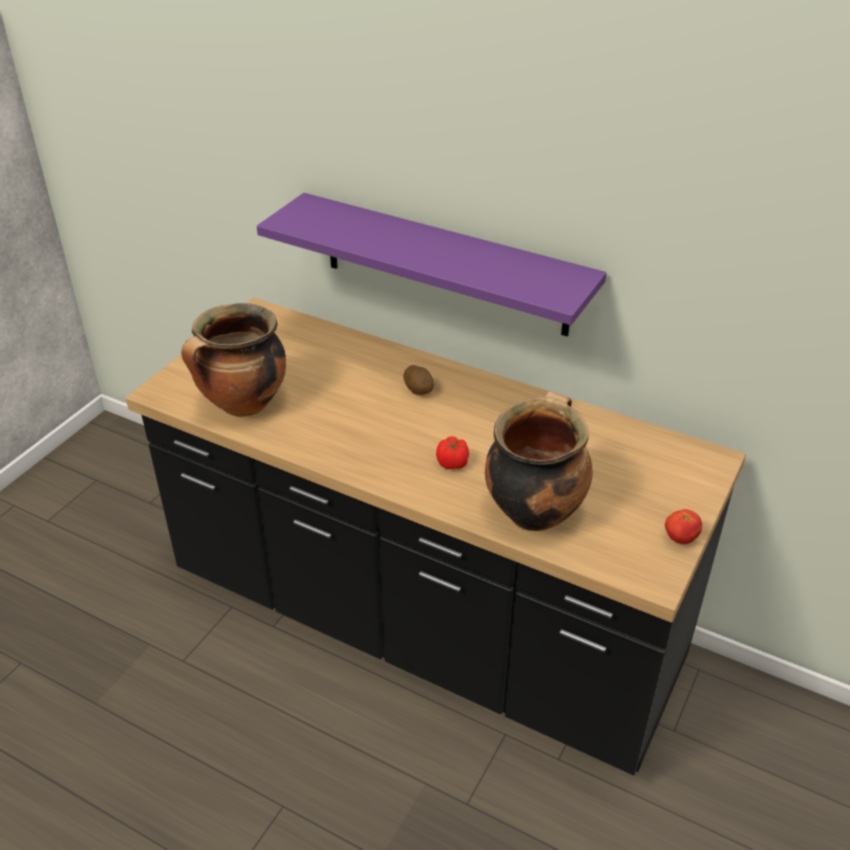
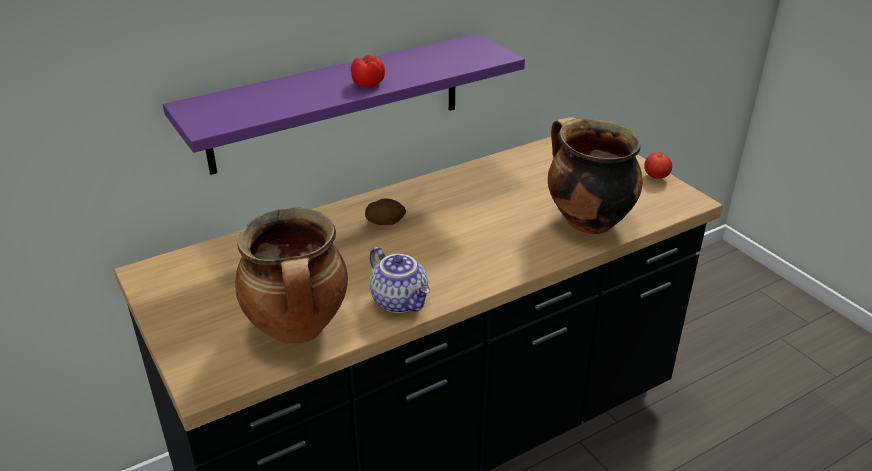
camera: 60 degrees left, 5 degrees down
tomato [436,436,469,469] -> tomato moved to [351,55,385,88]
none -> teapot [370,247,430,313]

